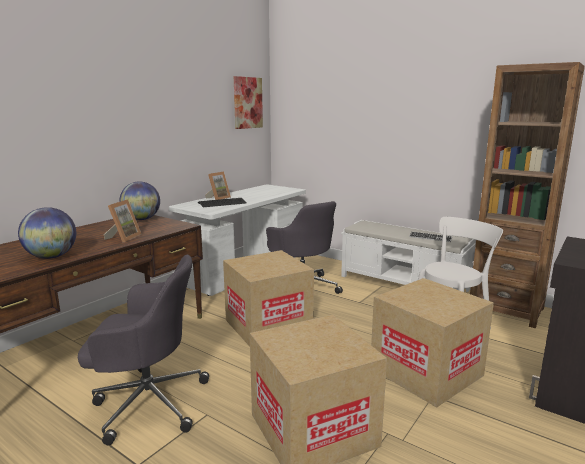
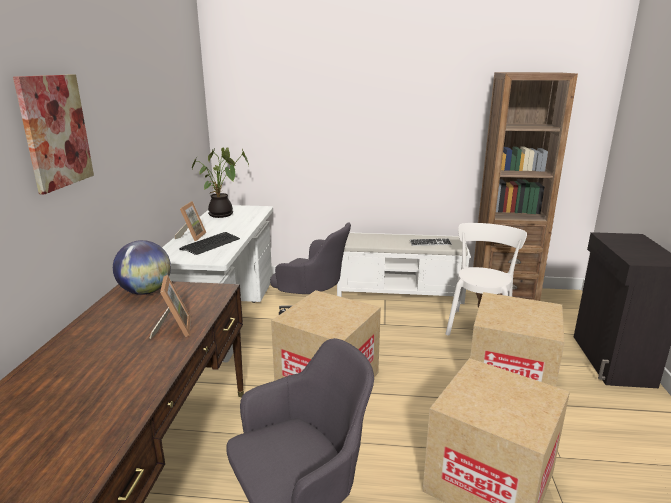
camera: 30 degrees left, 5 degrees up
globe [18,207,76,259] -> none
picture [234,76,263,129] -> picture moved to [13,74,94,194]
none -> potted plant [192,147,249,218]

